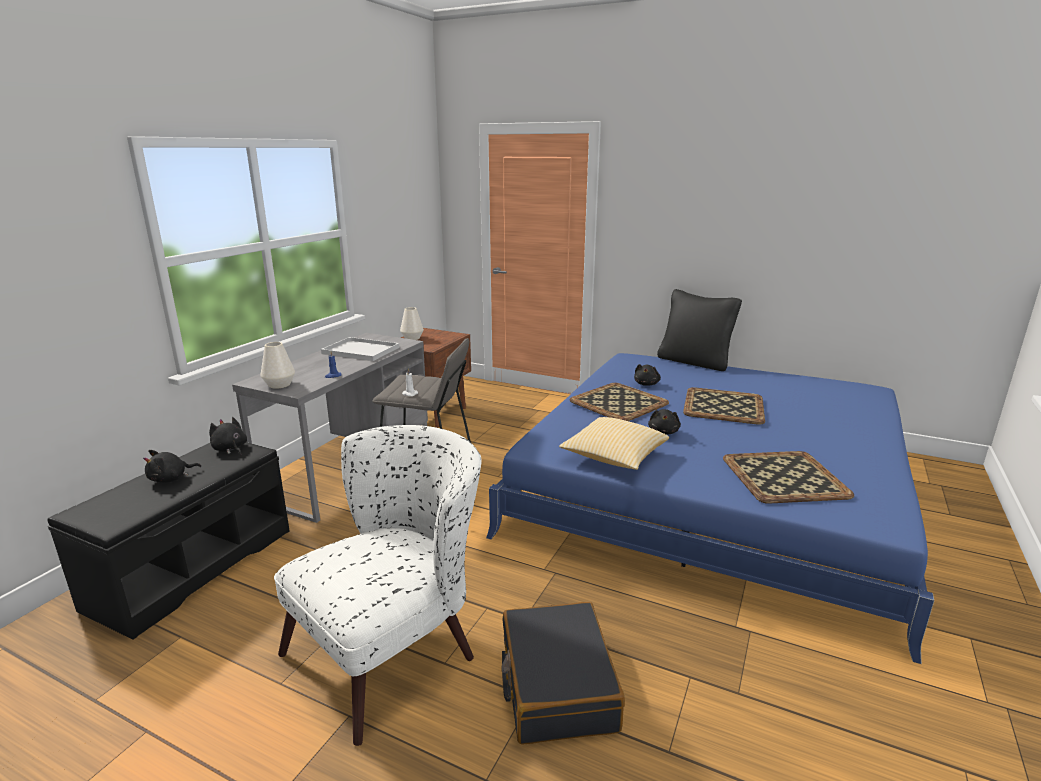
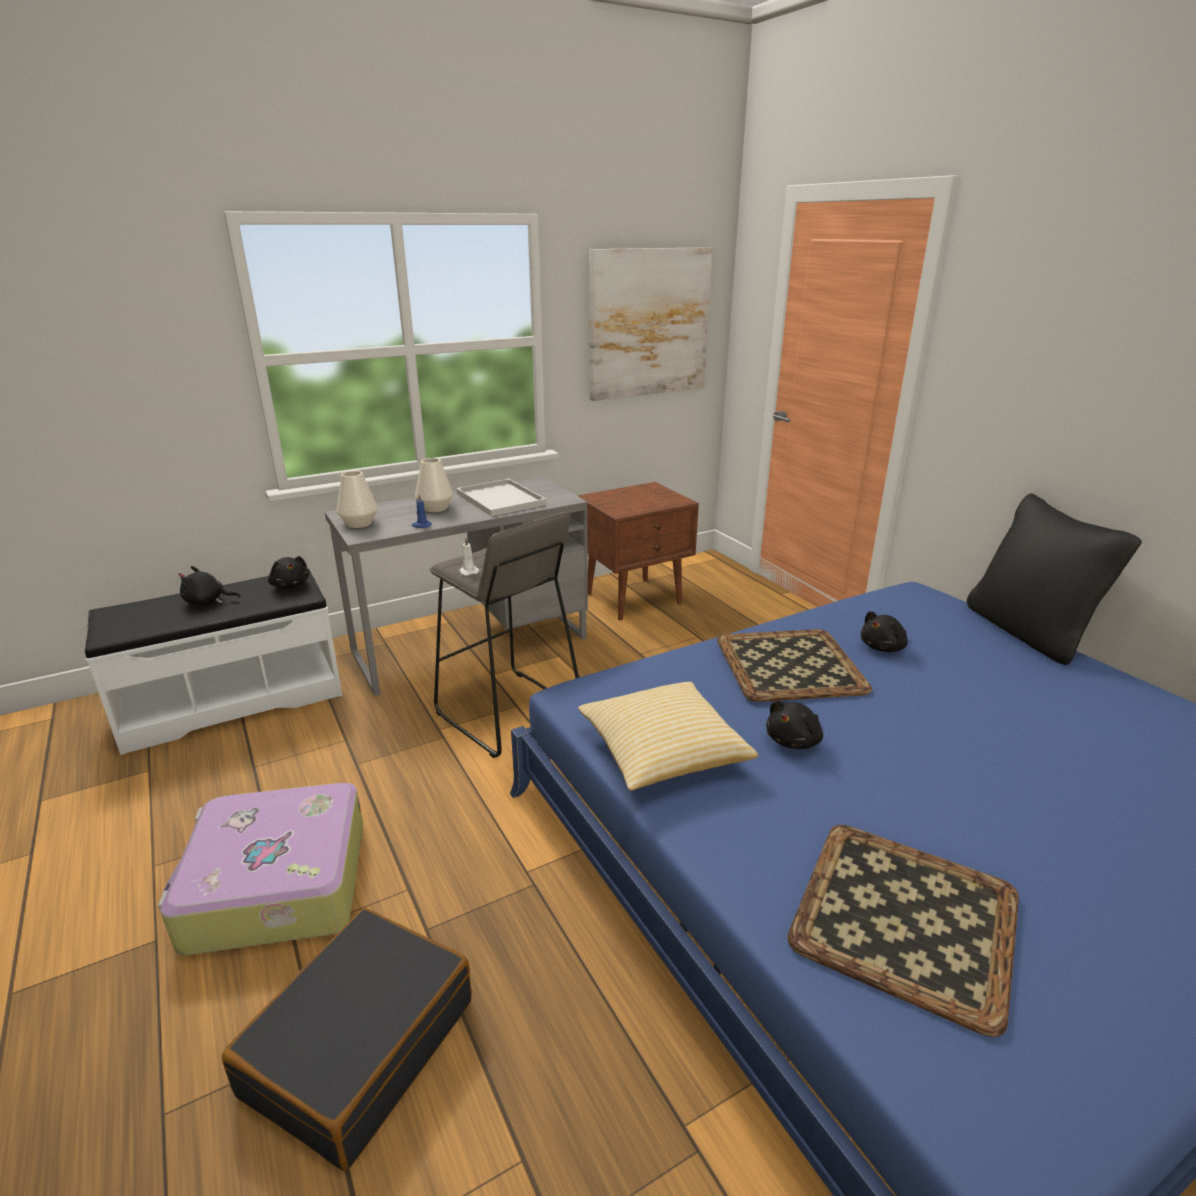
camera: 35 degrees right, 5 degrees up
black bench [48,442,290,640] -> white bench [85,568,343,755]
black plush toy [209,417,247,455] -> black plush toy turned 150 degrees clockwise [268,556,309,589]
white armchair [274,425,482,746] -> suitcase [158,783,363,955]
white vase [400,307,424,340] -> white vase moved to [415,458,453,512]
tray [683,387,765,425] -> none
none -> picture [589,247,713,401]

